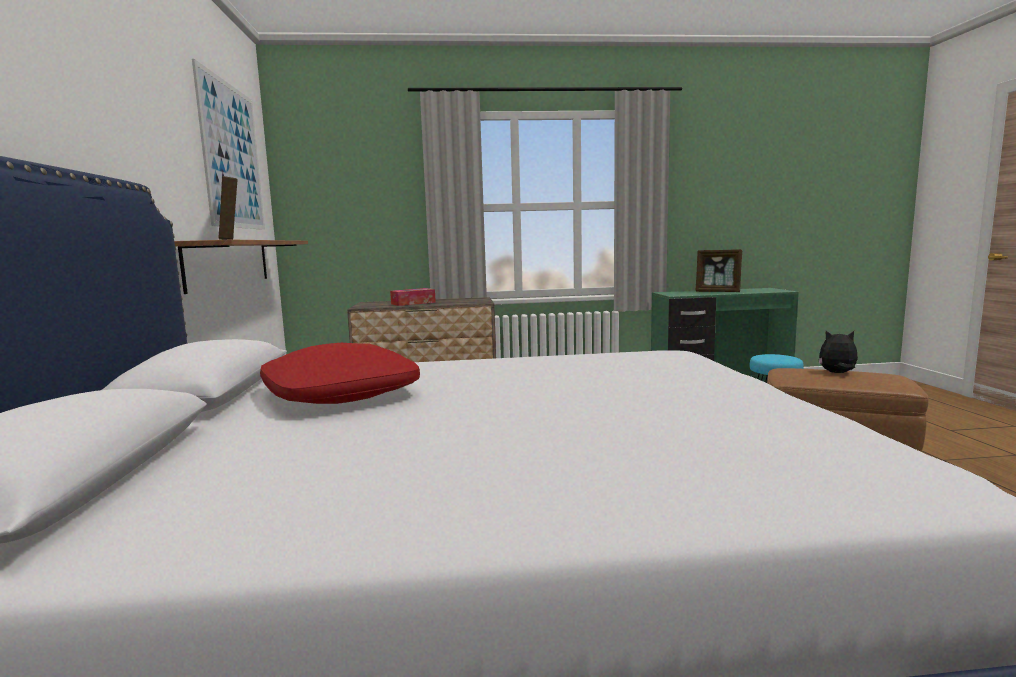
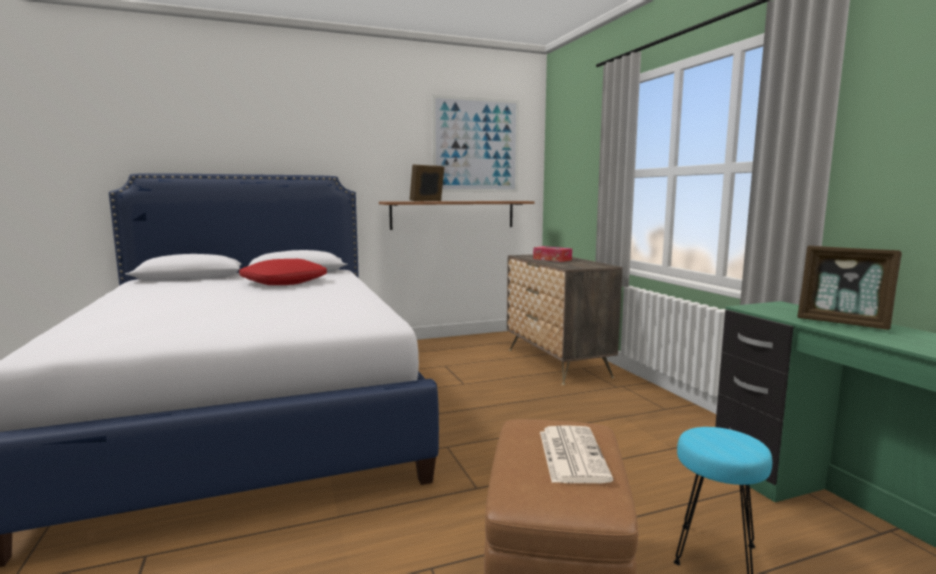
camera: 75 degrees right, 0 degrees up
picture frame [696,249,742,292] -> picture frame turned 60 degrees counterclockwise [797,246,902,330]
plush toy [819,331,858,373] -> newspaper [540,425,613,483]

